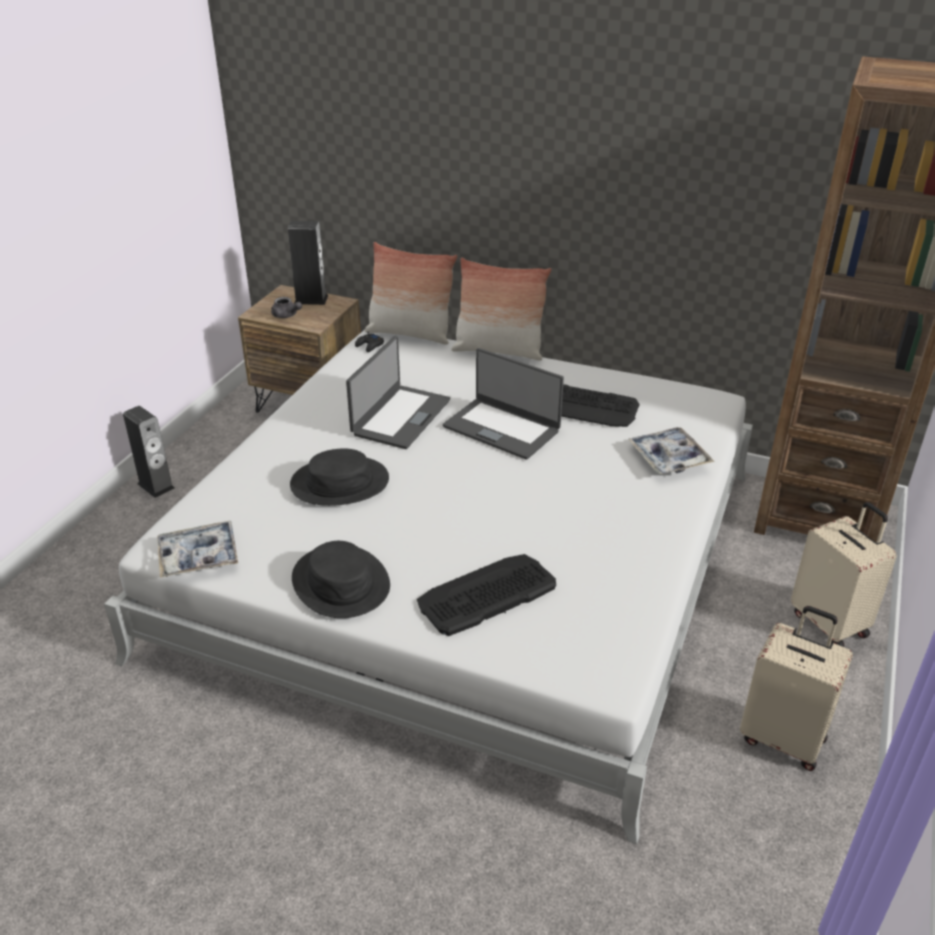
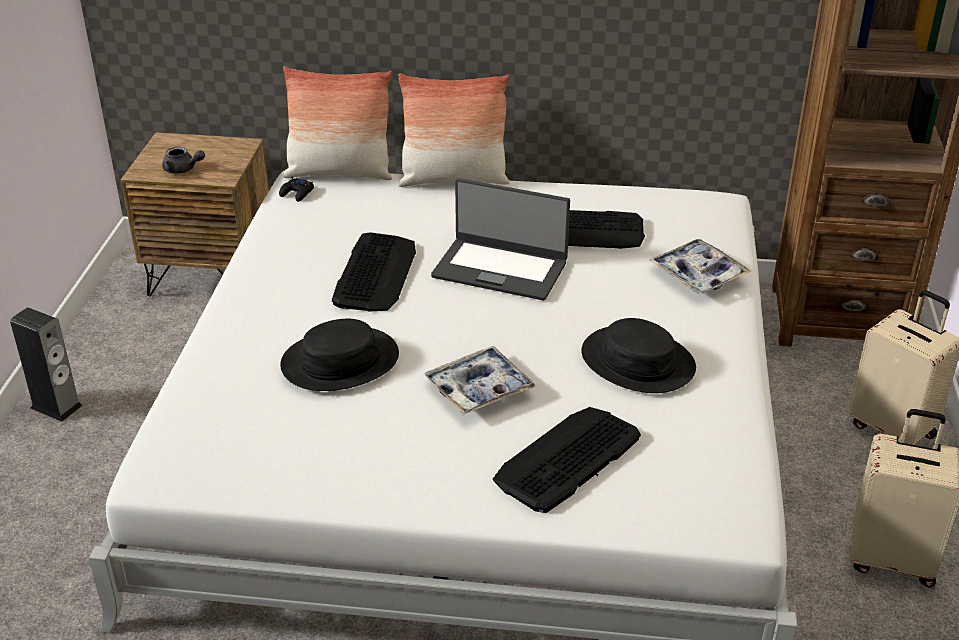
camera: 15 degrees left, 0 degrees up
tray [157,521,238,578] -> tray moved to [424,346,536,415]
speaker [288,221,328,305] -> none
black hat [292,541,390,618] -> black hat moved to [581,318,696,393]
laptop [346,336,450,449] -> keyboard [332,232,416,311]

